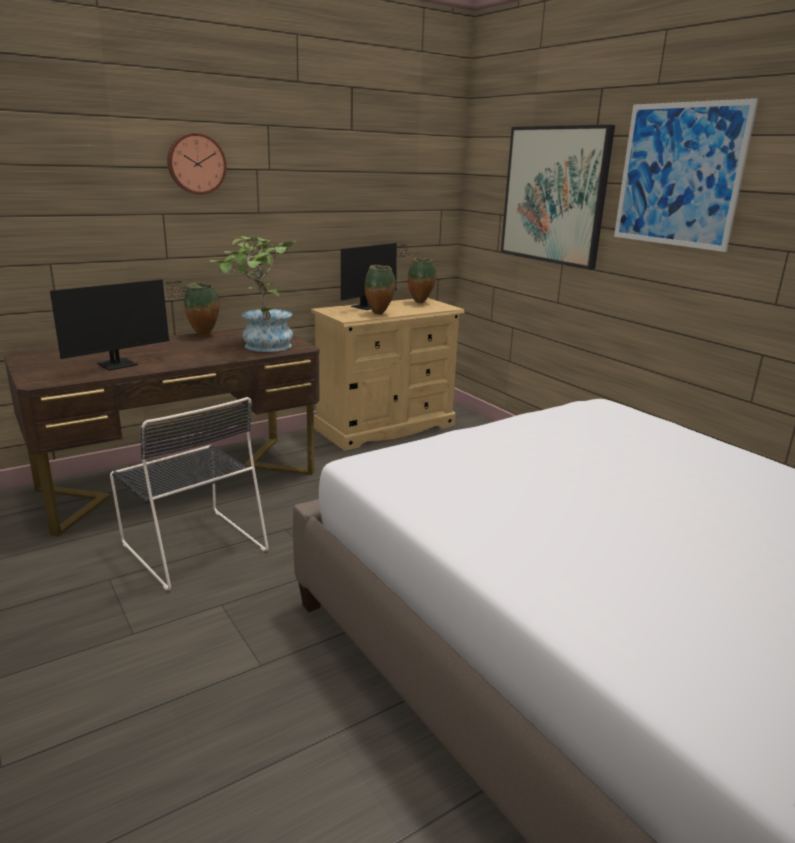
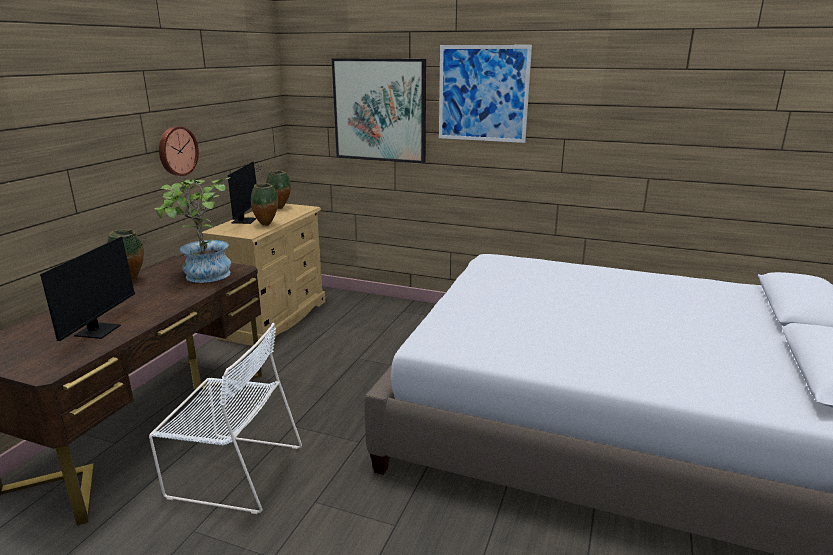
camera: 35 degrees left, 0 degrees up
black chair [110,397,269,590] -> white chair [149,323,302,514]
wall clock [167,133,227,195] -> wall clock moved to [159,126,199,176]

